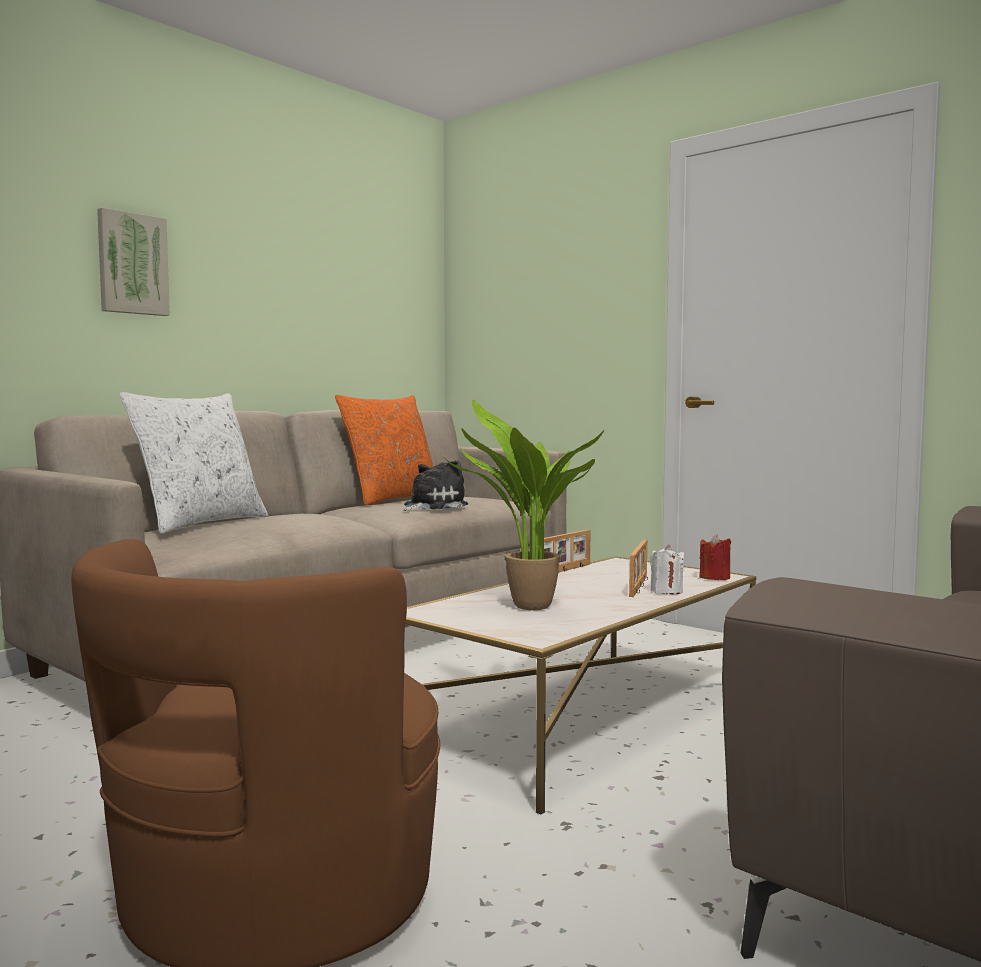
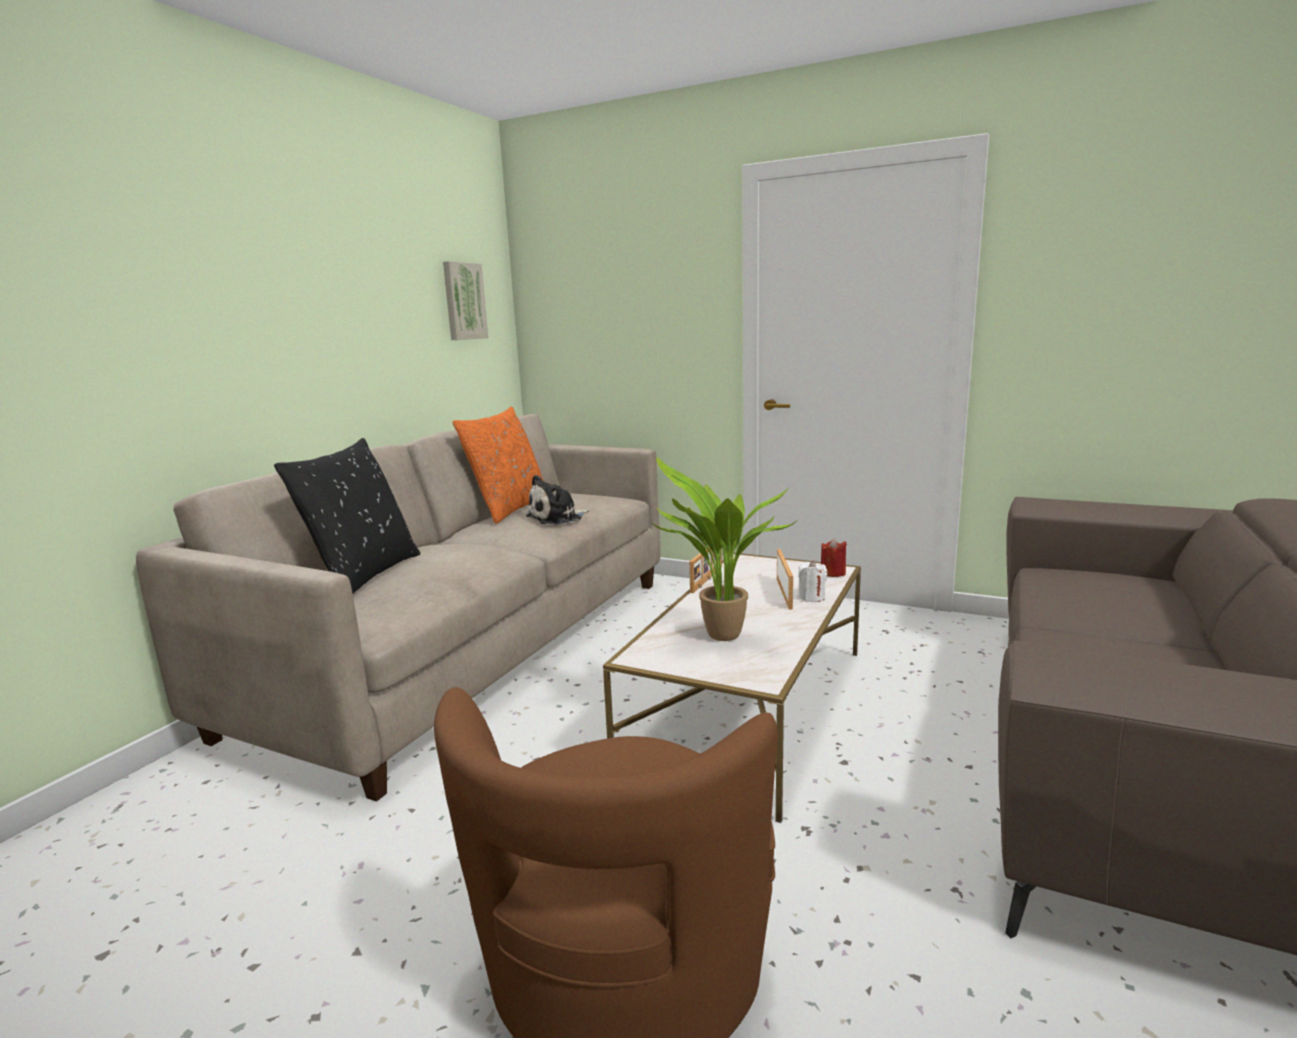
camera: 15 degrees left, 10 degrees up
picture [97,208,170,316] -> picture moved to [443,261,488,340]
white pillow [120,392,268,534] -> black pillow [274,438,420,593]
plush toy [403,460,468,511] -> plush toy turned 150 degrees counterclockwise [526,475,589,525]

